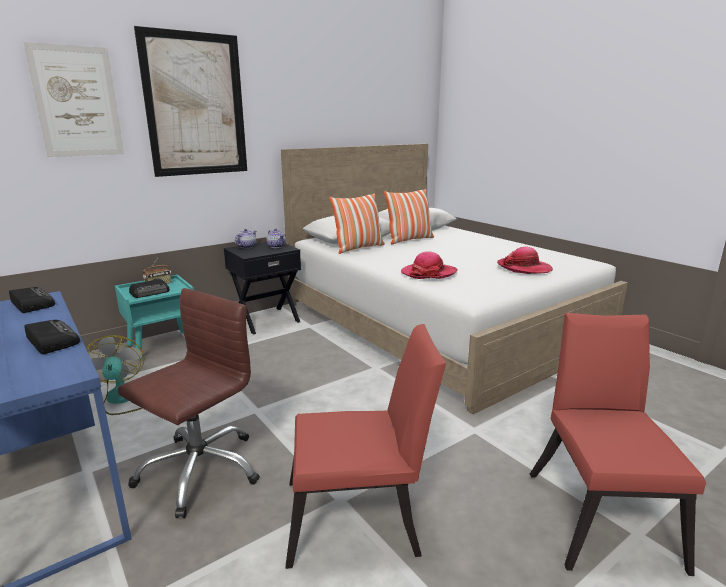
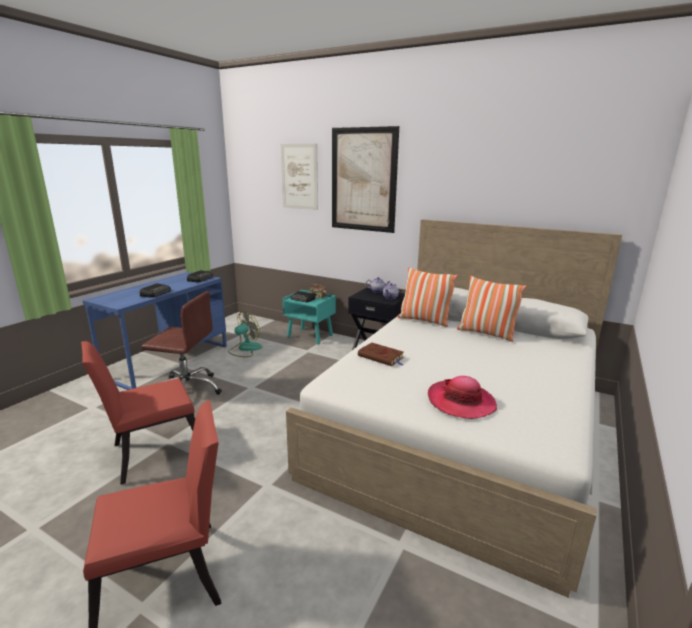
camera: 65 degrees right, 0 degrees up
red chair [286,324,446,569] -> red chair turned 90 degrees clockwise [81,341,195,485]
hat [401,251,458,279] -> brown book [358,343,404,366]

